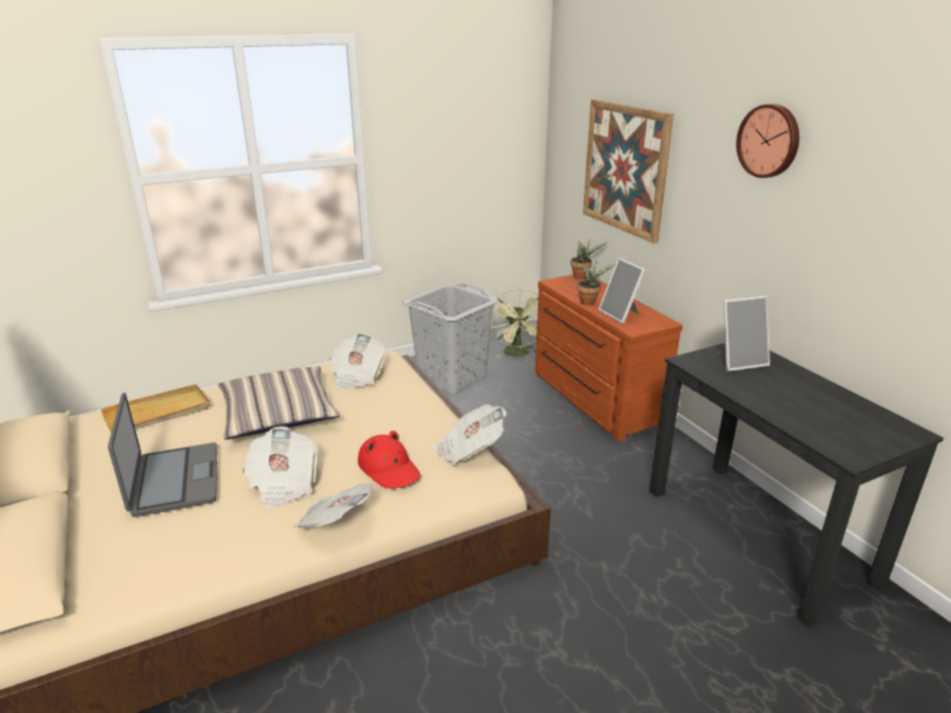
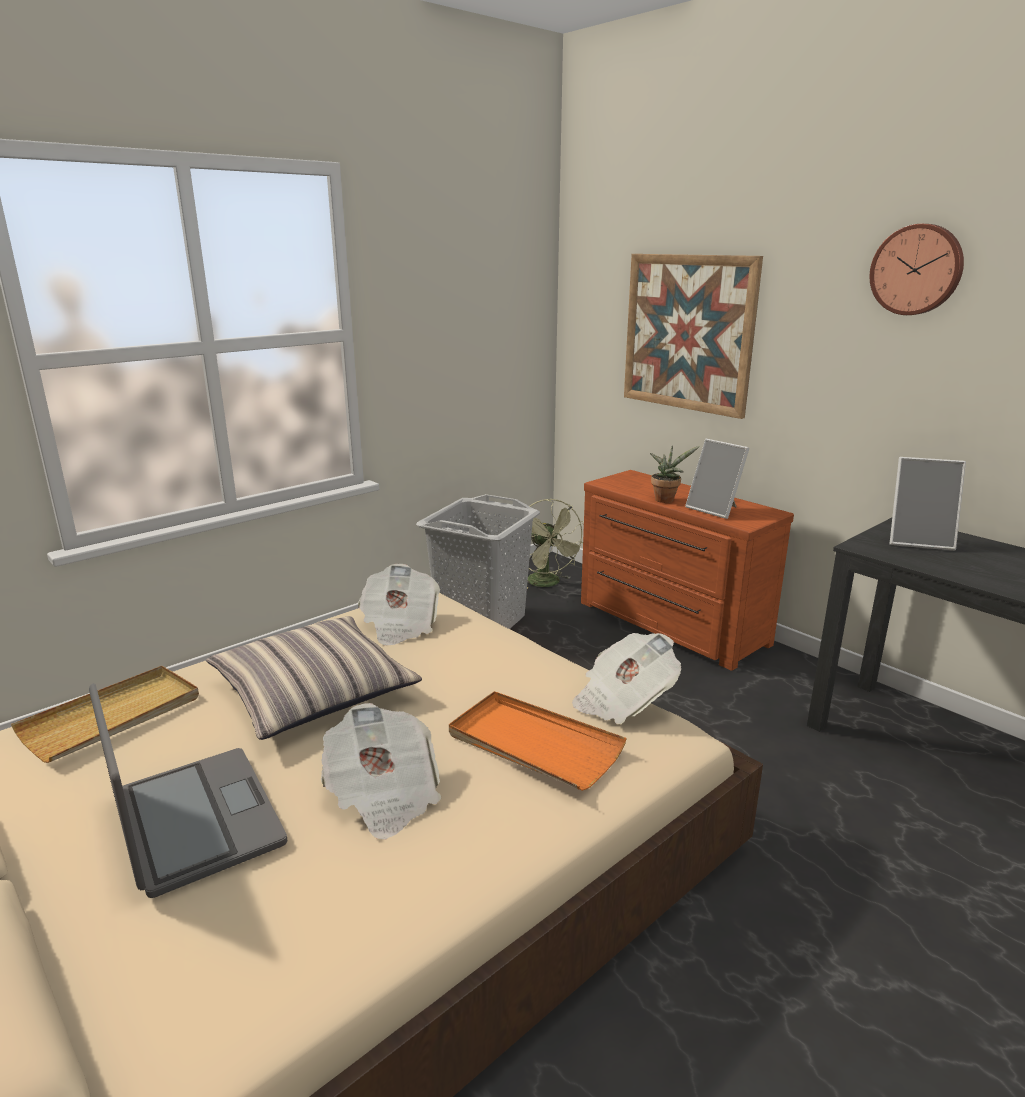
camera: 15 degrees left, 5 degrees down
newspaper [293,483,374,528] -> none
red hat [358,431,420,489] -> orange tray [449,691,627,791]
potted plant [571,238,607,279] -> none
picture frame [718,296,770,371] -> picture frame turned 45 degrees clockwise [890,457,966,551]

